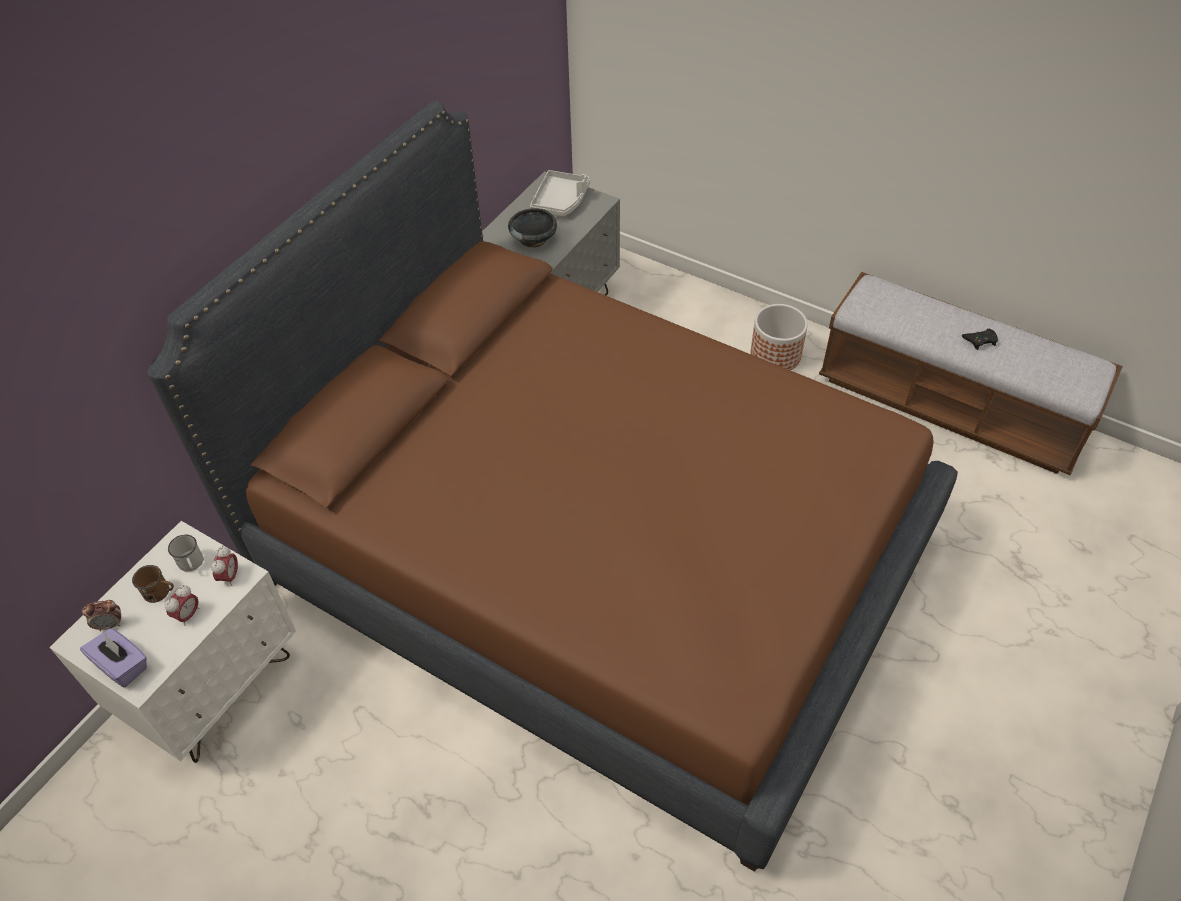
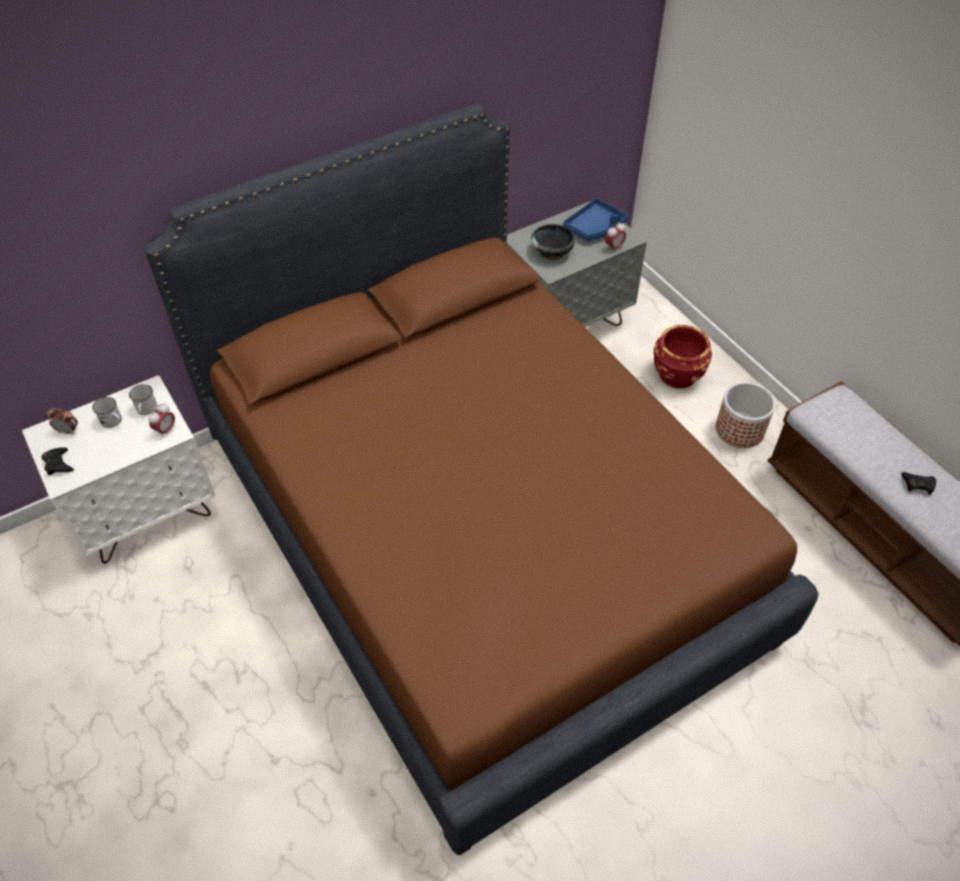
camera: 25 degrees right, 0 degrees up
purple tissue box [80,628,147,688] -> black game controller [41,447,74,475]
brown mug [132,565,174,603] -> white mug [92,397,122,428]
alarm clock [165,585,199,626] -> alarm clock moved to [605,222,626,252]
grey tray [530,170,590,216] -> blue tray [563,198,628,241]
none -> red planter [654,325,712,389]

